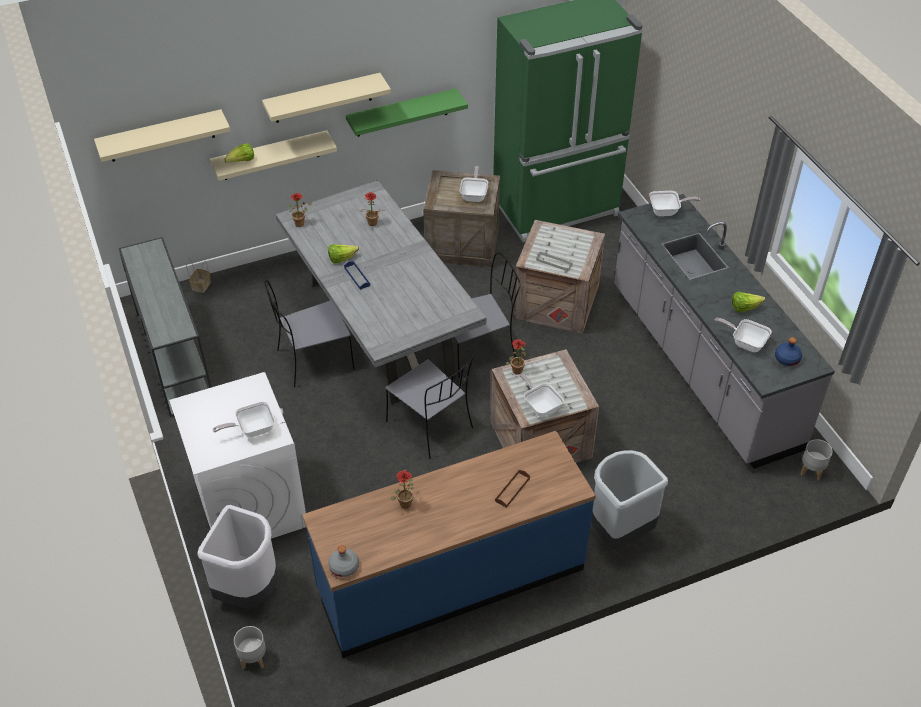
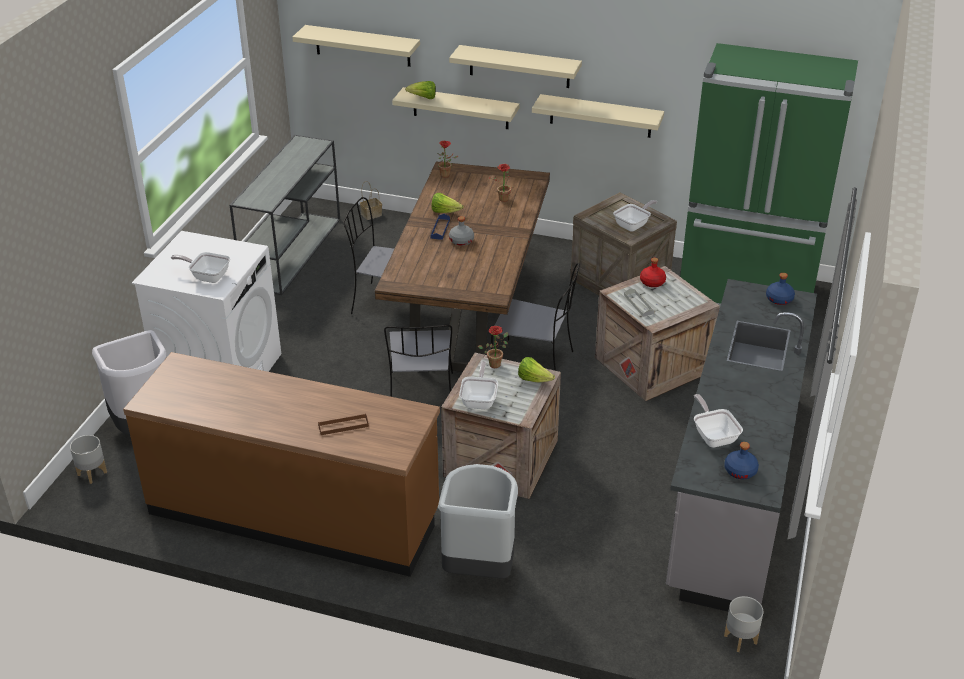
camera: 40 degrees right, 10 degrees down
grey dining table [276,180,487,404] -> brown dining table [375,162,550,372]
blue counter [302,431,596,658] -> brown counter [123,352,440,577]
grey bottle [328,545,359,577] -> grey bottle moved to [449,216,474,246]
green shelf [346,88,468,137] -> beige shelf [532,94,664,138]
potted plant [391,469,414,508] -> none
frying pan [649,191,700,216] -> blue bottle [766,273,795,305]
lettuce [732,292,765,312] -> lettuce moved to [518,357,555,382]
none -> red bottle [640,258,666,287]

